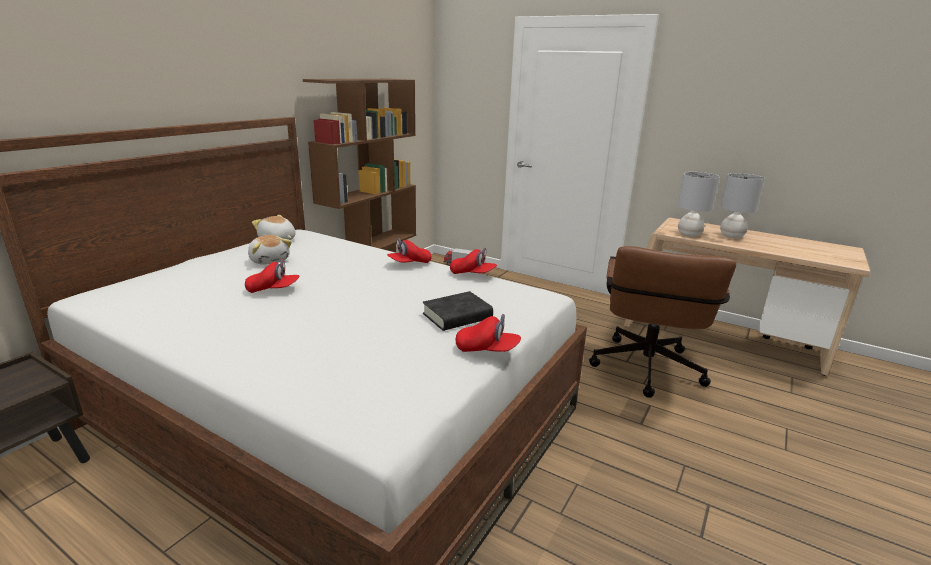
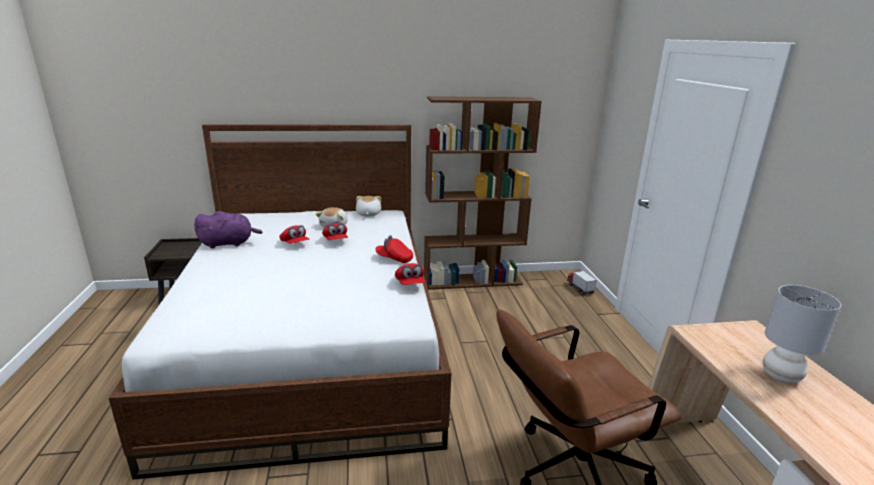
camera: 50 degrees right, 0 degrees up
black book [423,291,493,331] -> none
red cap [456,314,521,352] -> red cap moved to [322,223,348,240]
grey table lamp [678,172,720,237] -> none
none -> purple plush toy [194,211,263,248]

